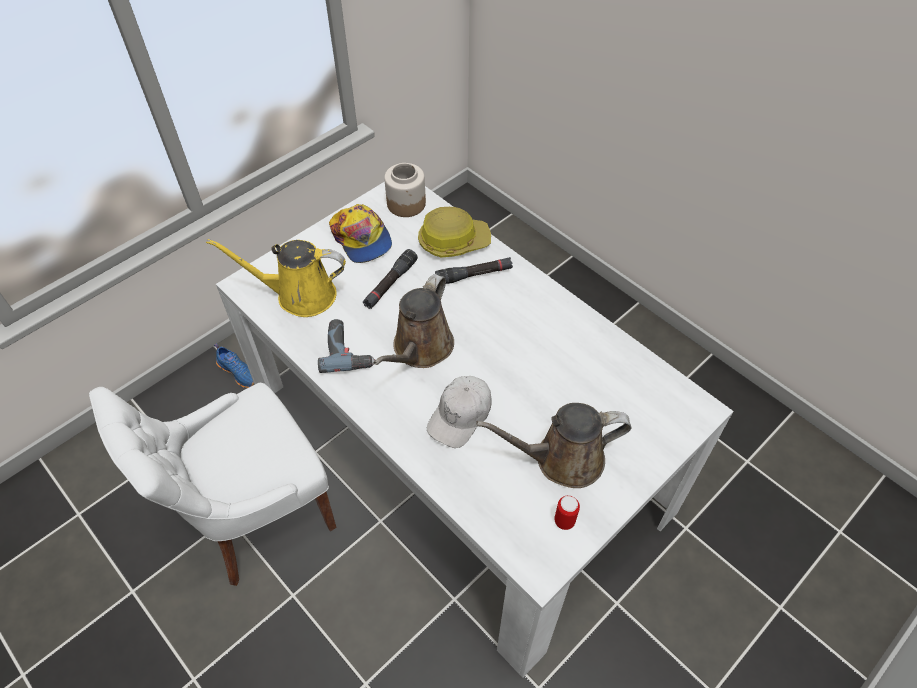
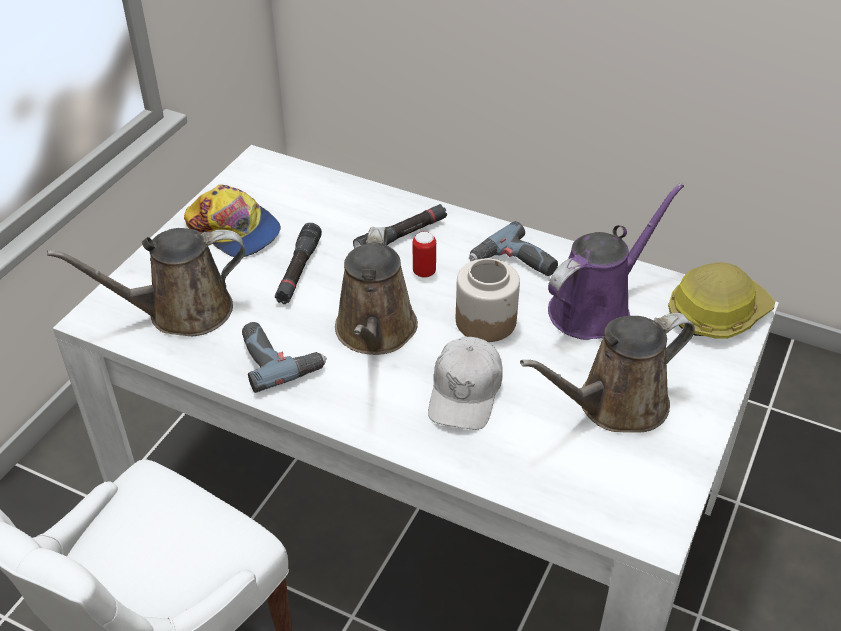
camera: 20 degrees left, 10 degrees down
yellow watering can [206,239,346,317] -> brown watering can [47,228,245,336]
blue shoe [214,344,255,388] -> none
jar [384,163,426,217] -> jar moved to [456,258,520,342]
hard hat [418,207,491,258] -> hard hat moved to [668,263,775,339]
can [554,495,580,530] -> can moved to [413,232,436,278]
none -> power drill [469,221,558,276]
none -> purple watering can [548,183,684,340]

